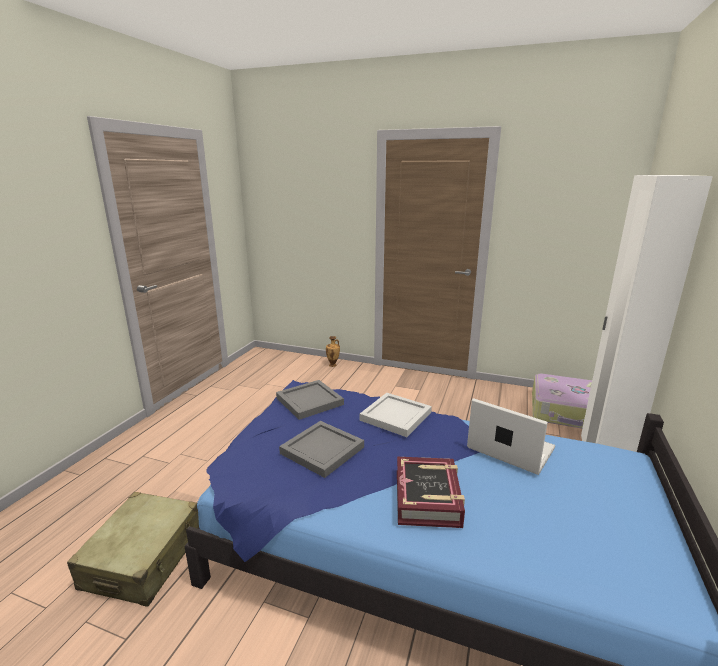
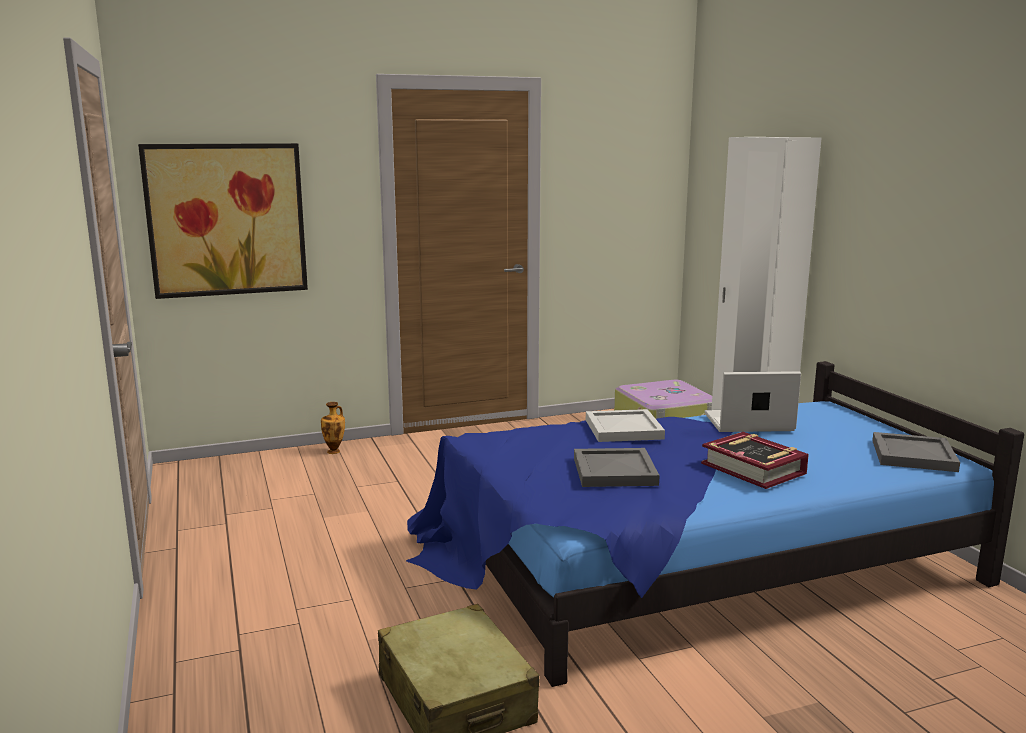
camera: 40 degrees left, 5 degrees down
grey tray [276,380,344,420] -> grey tray moved to [872,432,960,472]
none -> picture [138,143,308,299]

